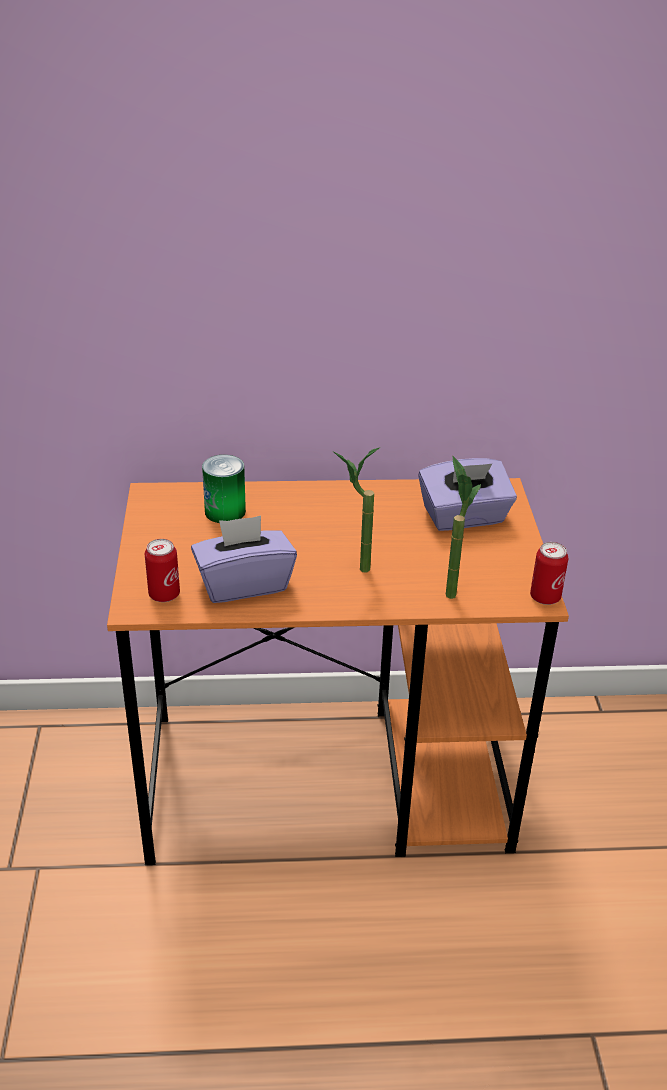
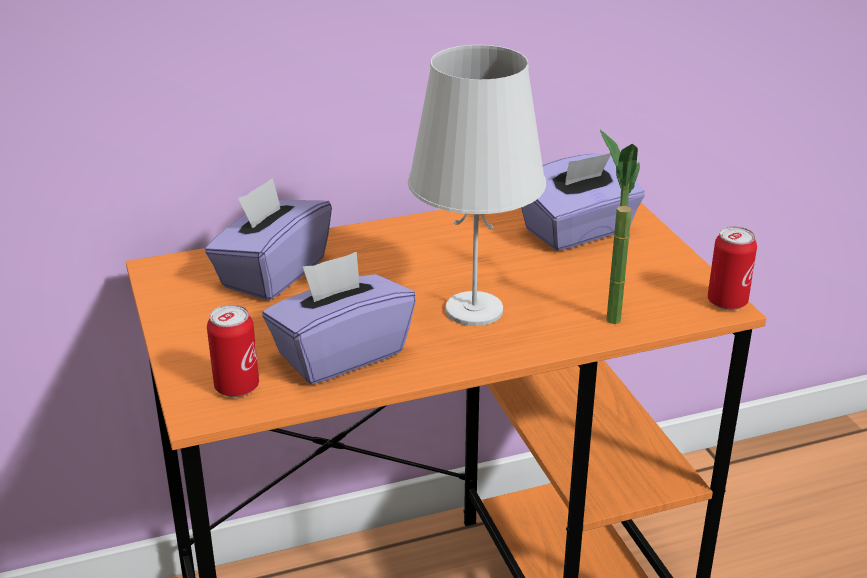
camera: 15 degrees left, 5 degrees down
can [202,455,246,523] -> purple tissue box [205,178,332,301]
potted plant [333,447,380,572] -> white table lamp [408,45,546,326]

